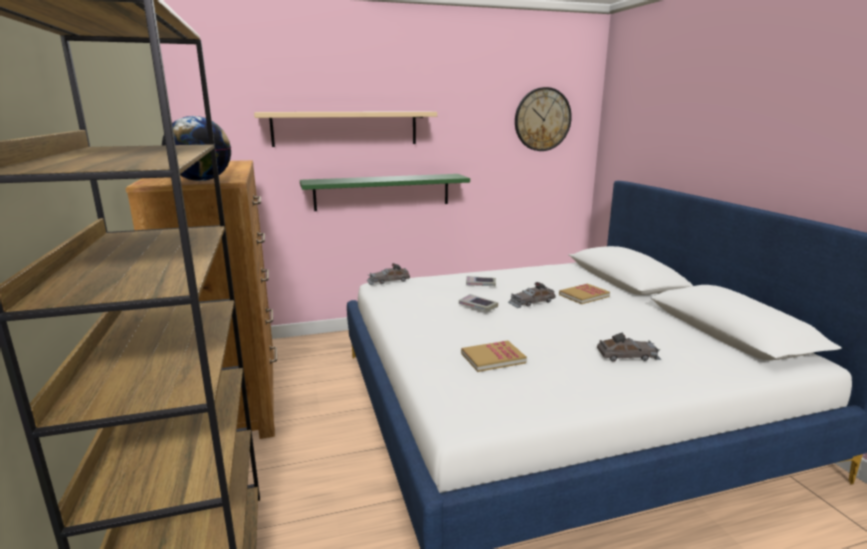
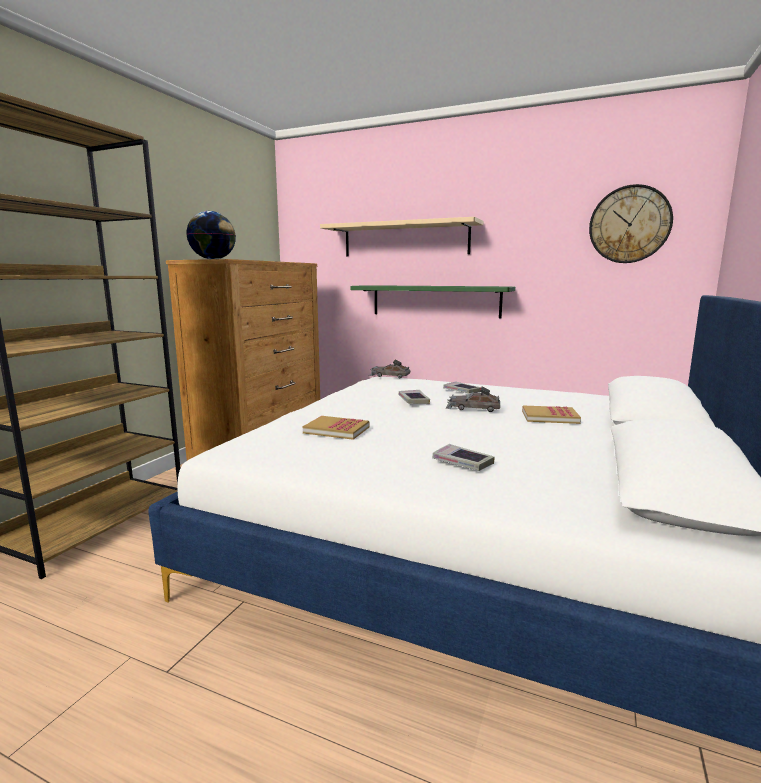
camera: 40 degrees right, 5 degrees down
grey toy car [597,333,662,361] -> book [433,444,495,471]

